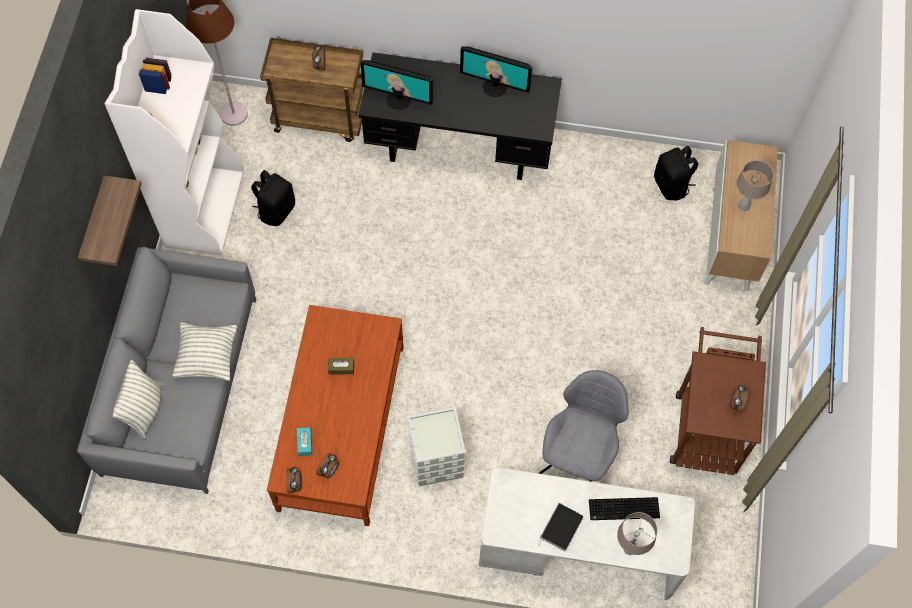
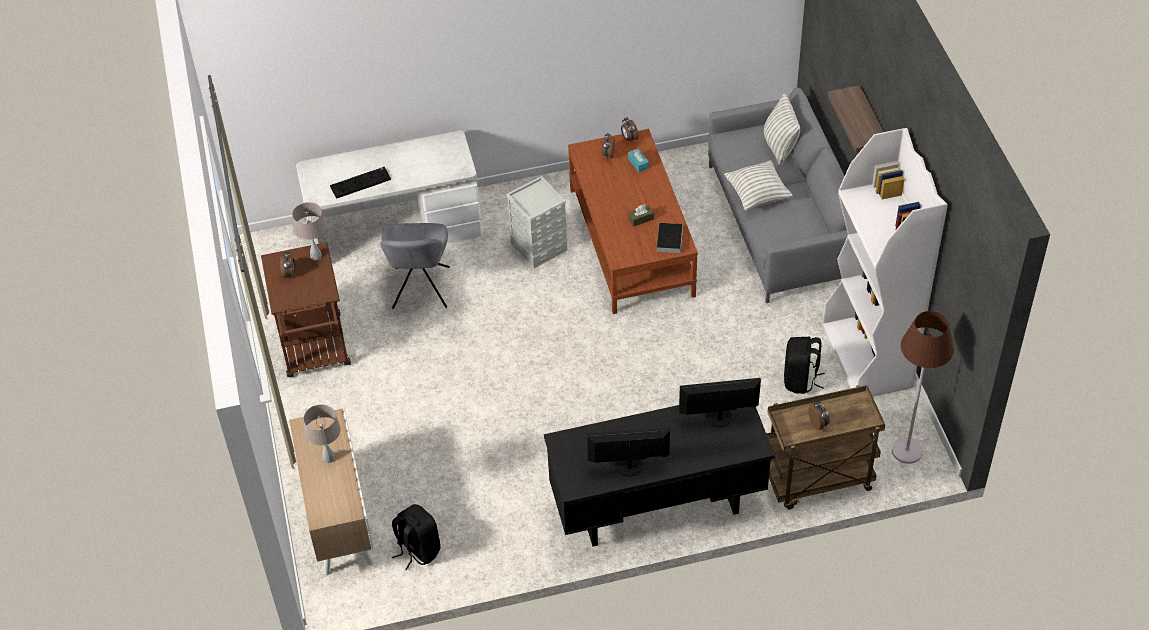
camera: 160 degrees right, 15 degrees down
book [538,503,583,552] -> book moved to [657,223,683,253]
beige table lamp [617,512,658,555] -> beige table lamp moved to [292,202,327,261]

